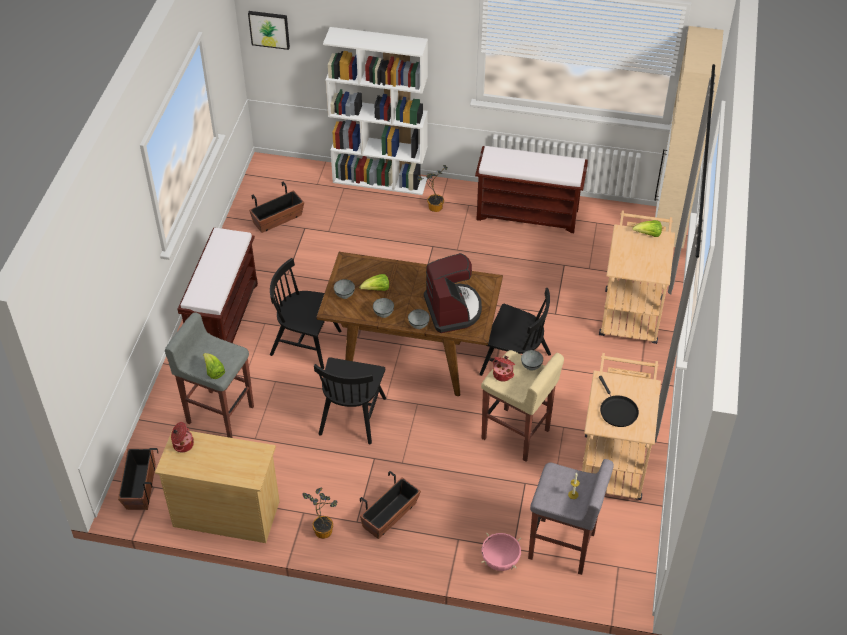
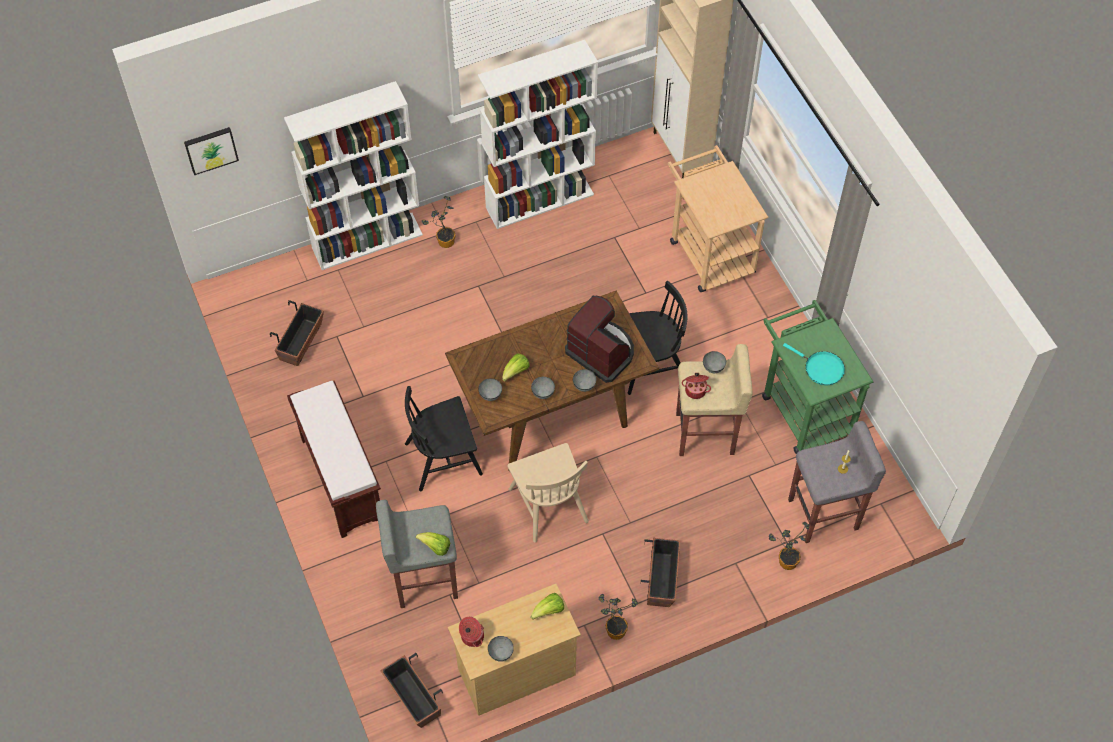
camera: 35 degrees left, 10 degrees up
black chair [314,357,386,444] -> beige chair [508,443,589,543]
brown bench [475,146,588,233] -> white bookcase [478,40,598,229]
pink cooking pot [481,533,521,571] -> potted plant [769,522,810,570]
beige cart [582,353,661,500] -> green cart [762,300,873,454]
black frying pan [599,376,639,427] -> turquoise frying pan [783,343,845,385]
lettuce [632,220,662,237] -> lettuce moved to [531,593,564,620]
none -> grey bowl [488,636,514,661]

